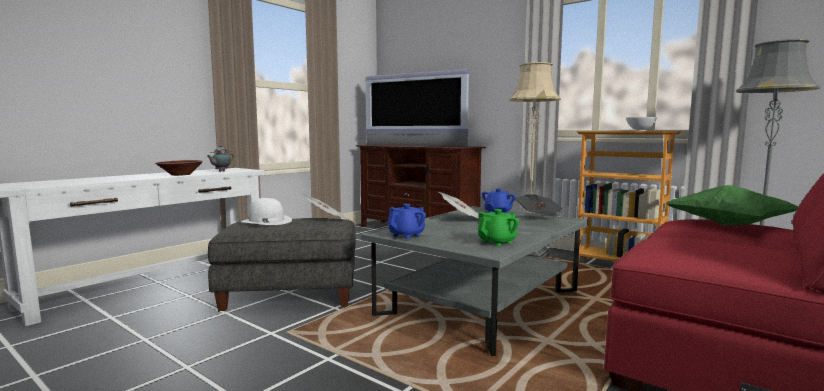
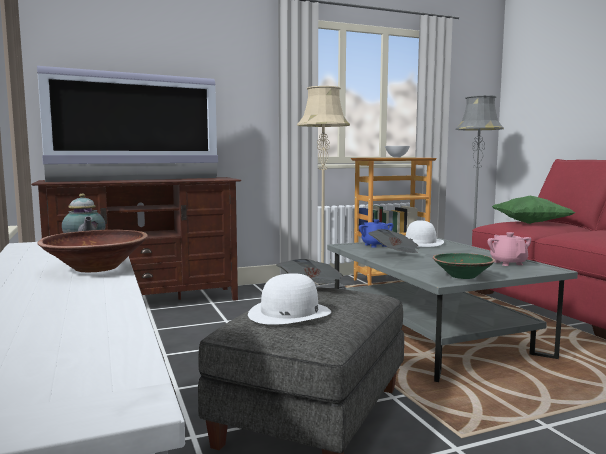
camera: 60 degrees left, 0 degrees up
blue teapot [387,204,426,239] -> green bowl [433,253,495,279]
green teapot [478,209,519,246] -> pink teapot [487,232,531,266]
newspaper [514,194,562,216] -> white hat [406,220,444,247]

